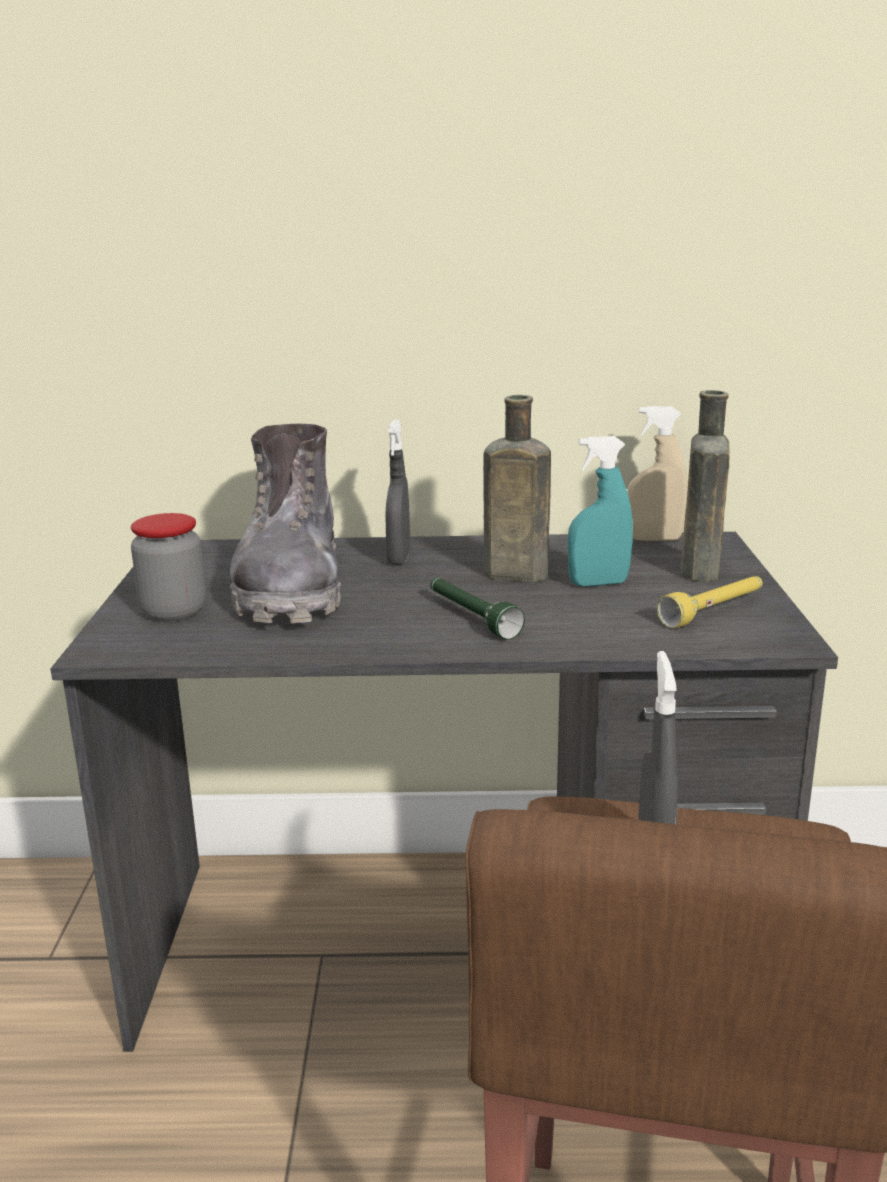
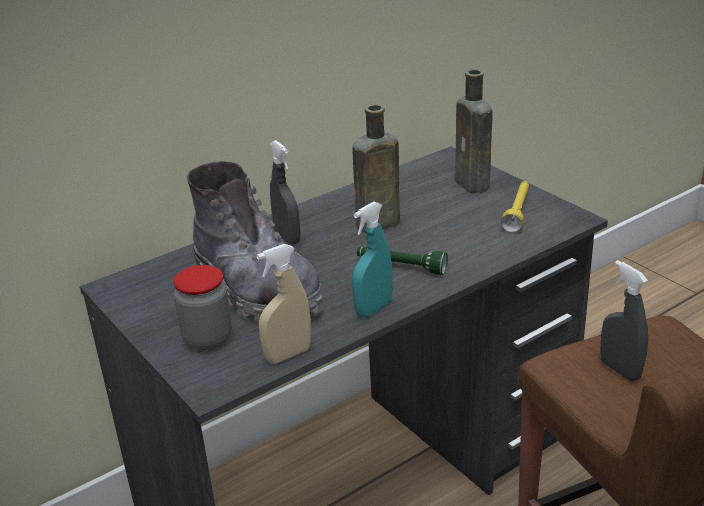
camera: 35 degrees left, 10 degrees up
turquoise spray bottle [567,436,633,586] -> turquoise spray bottle moved to [352,202,392,318]
beige spray bottle [627,406,687,541] -> beige spray bottle moved to [256,244,311,363]

